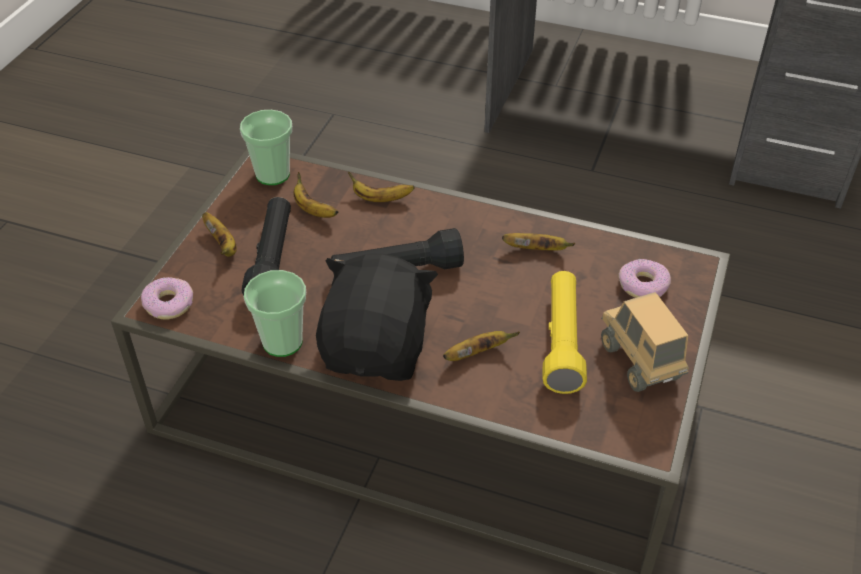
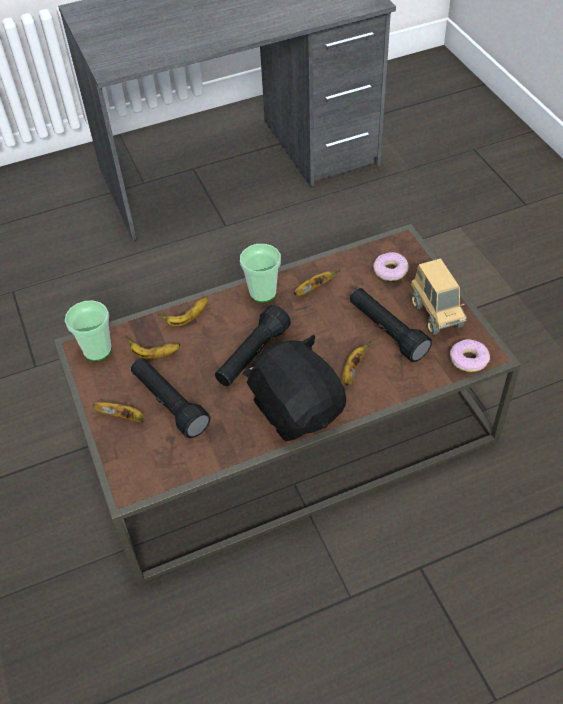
camera: 40 degrees left, 5 degrees up
donut [141,277,193,320] -> donut moved to [450,339,490,372]
cup [244,270,306,357] -> cup moved to [240,244,281,302]
yellow flashlight [543,271,587,394] -> black flashlight [350,288,432,362]
toy truck [601,292,689,392] -> toy truck turned 135 degrees counterclockwise [411,258,467,335]

